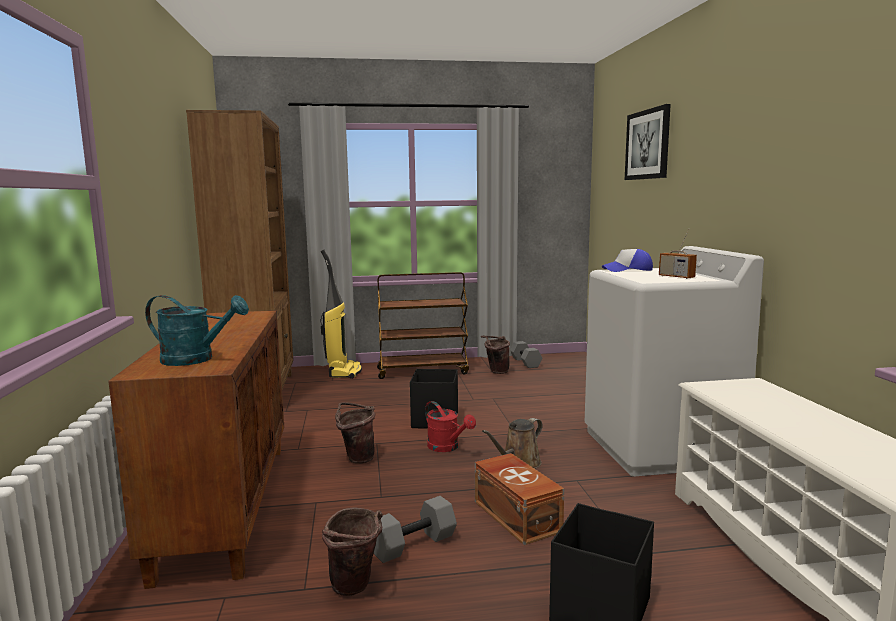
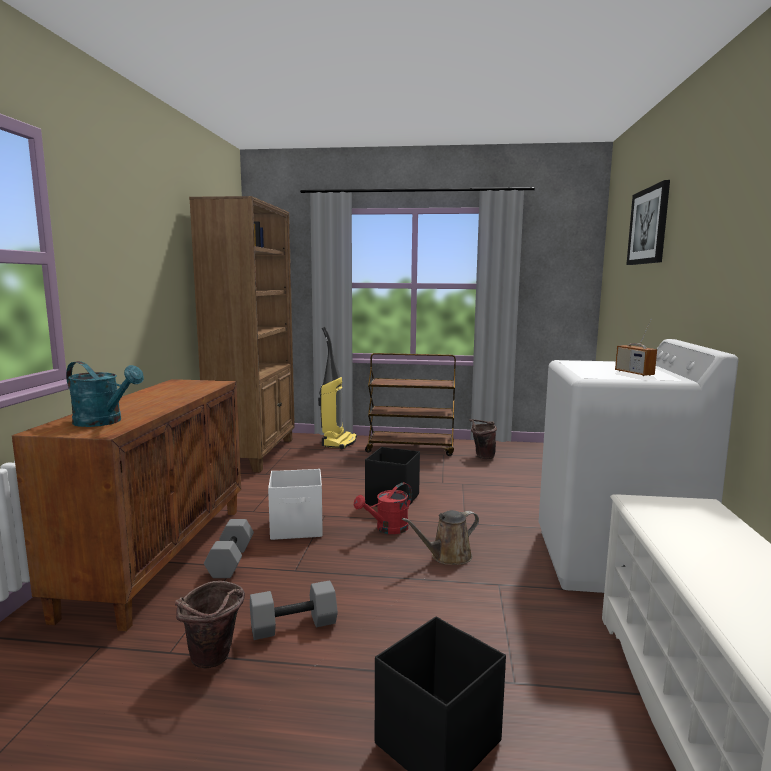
camera: 15 degrees right, 0 degrees up
brown bucket [335,402,376,464] -> white storage box [268,469,323,540]
red watering can [425,401,476,452] -> red watering can turned 75 degrees clockwise [354,483,412,534]
brown storage box [475,453,564,545] -> none
grey dumbbell [511,341,542,368] -> grey dumbbell moved to [204,519,254,578]
cap [602,249,653,272] -> none

